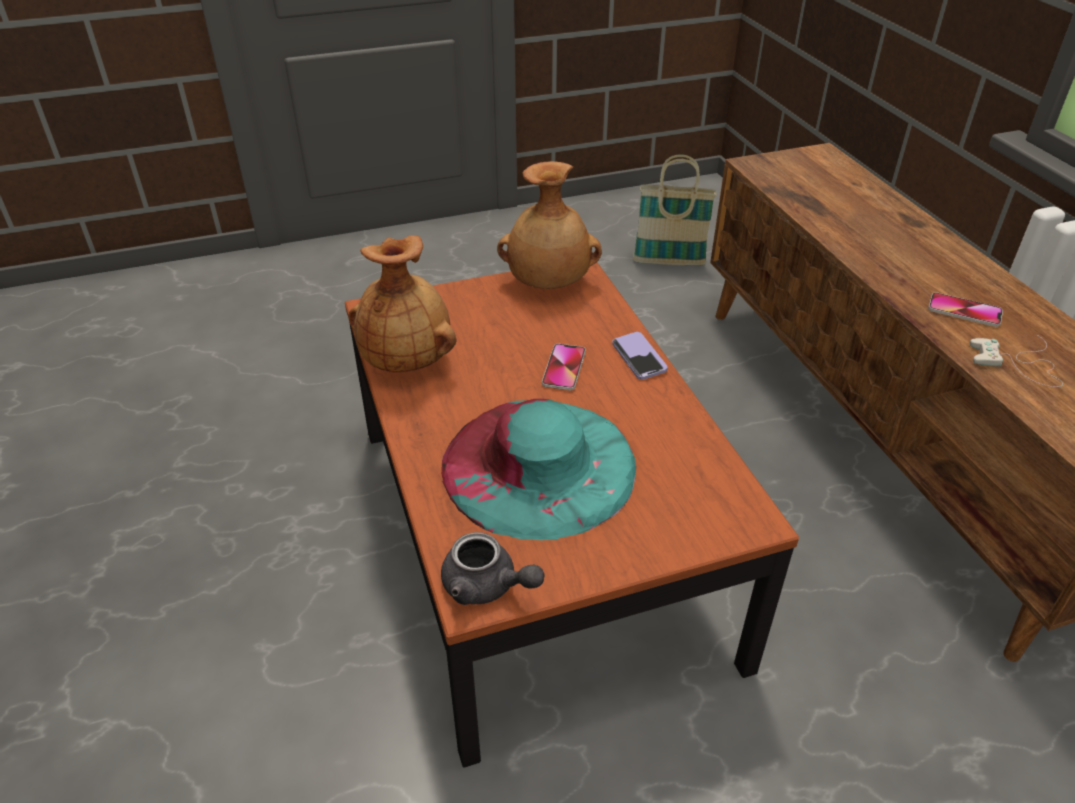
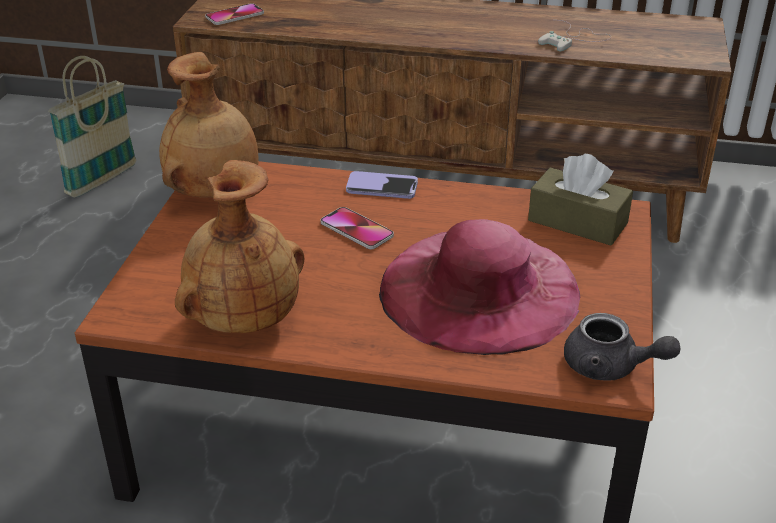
camera: 60 degrees left, 5 degrees down
turquoise hat [441,399,636,540] -> pink hat [379,219,580,355]
grey teapot [441,532,545,605] -> grey teapot turned 60 degrees clockwise [564,313,680,381]
phone [928,292,1003,327] -> phone moved to [205,3,264,25]
none -> brown tissue box [528,154,633,246]

